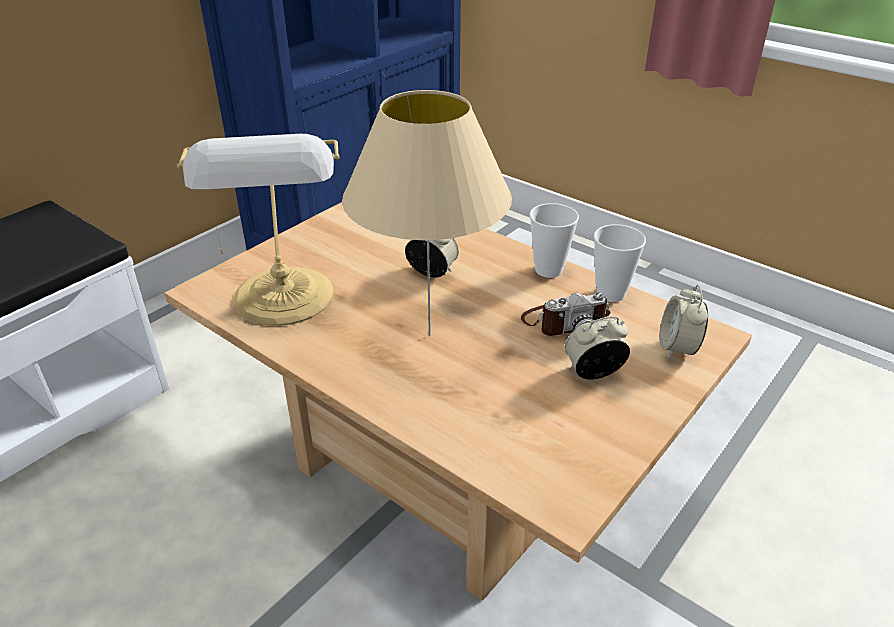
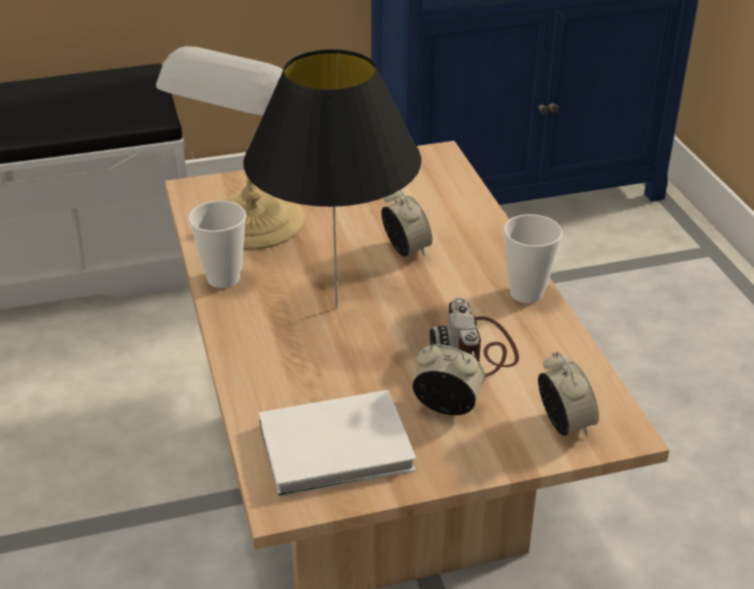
camera: 35 degrees right, 0 degrees up
beige table lamp [342,90,512,336] -> black table lamp [243,49,421,308]
camera [521,293,611,336] -> camera turned 60 degrees clockwise [430,298,519,377]
cup [594,224,646,302] -> cup moved to [188,201,246,288]
alarm clock [660,285,708,359] -> alarm clock turned 120 degrees clockwise [538,351,599,437]
none -> white book [259,390,416,497]

